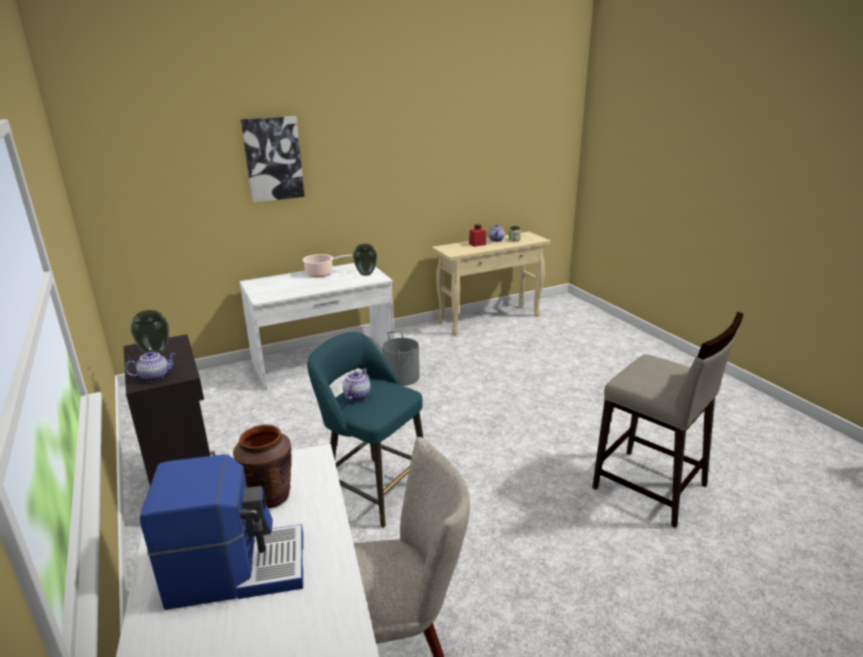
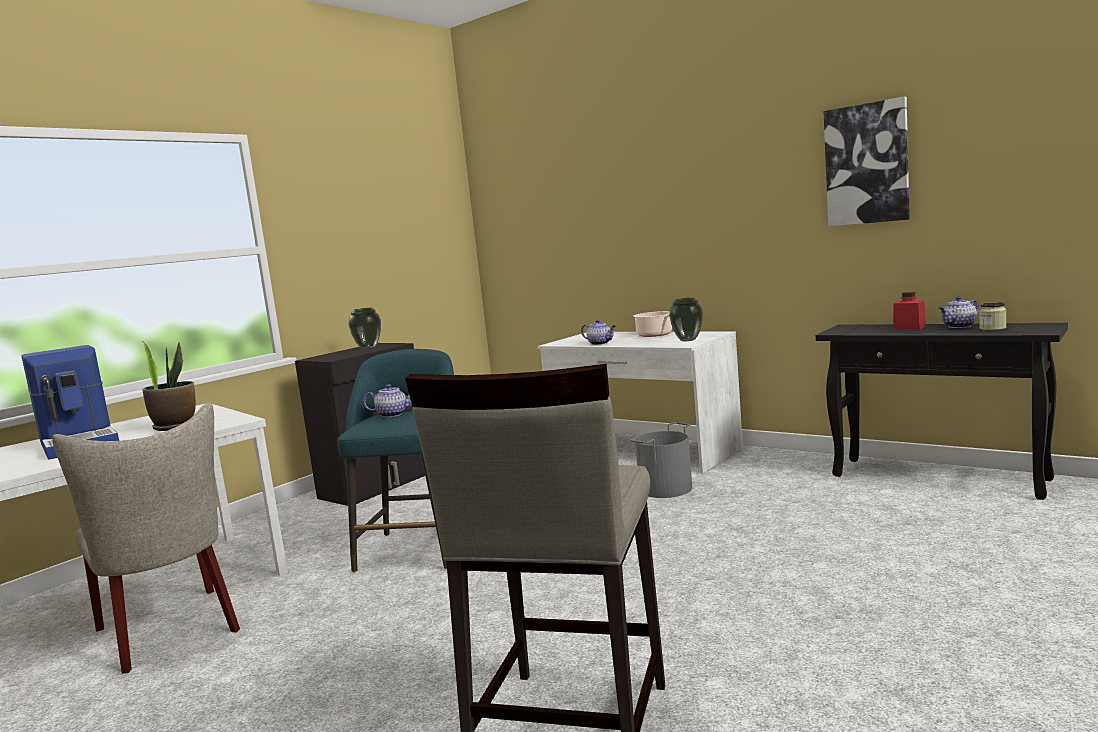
camera: 65 degrees right, 15 degrees down
teapot [125,351,176,382] -> teapot moved to [581,320,616,345]
brown vase [233,425,292,508] -> potted plant [142,342,196,431]
picture [241,116,305,202] -> picture moved to [823,97,910,227]
beige console table [432,232,551,335] -> black console table [816,323,1068,500]

